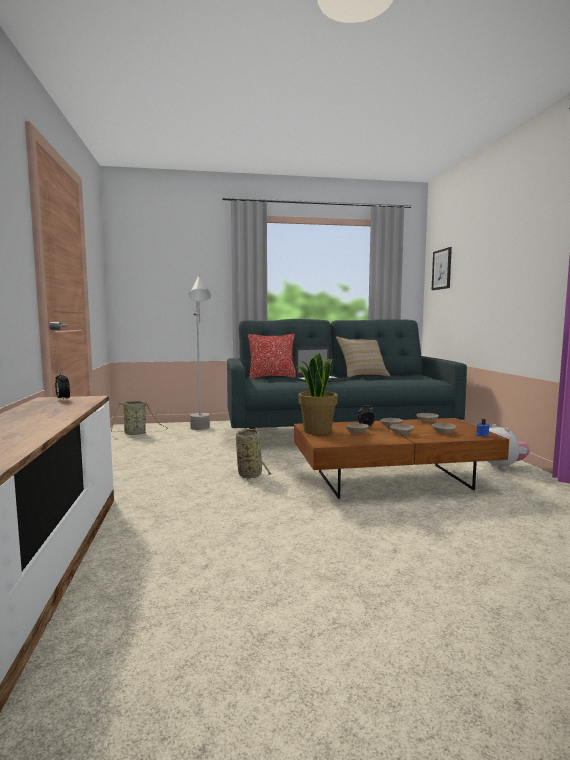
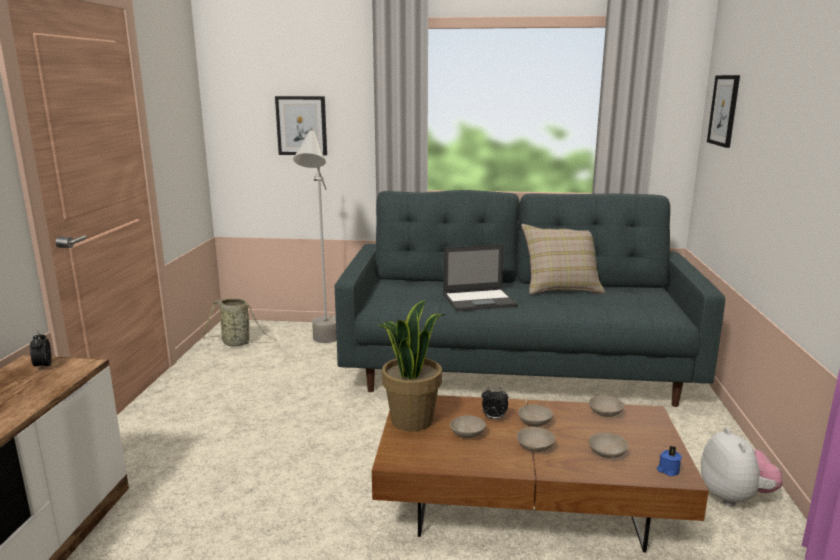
camera: 15 degrees right, 10 degrees up
basket [236,429,271,483] -> none
pillow [248,334,295,379] -> none
none -> picture [275,96,327,155]

